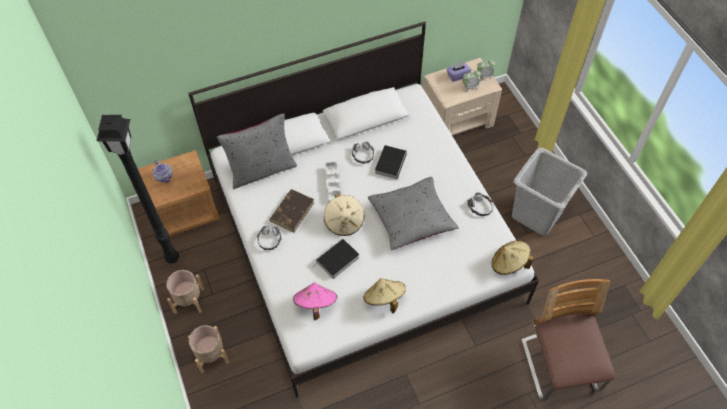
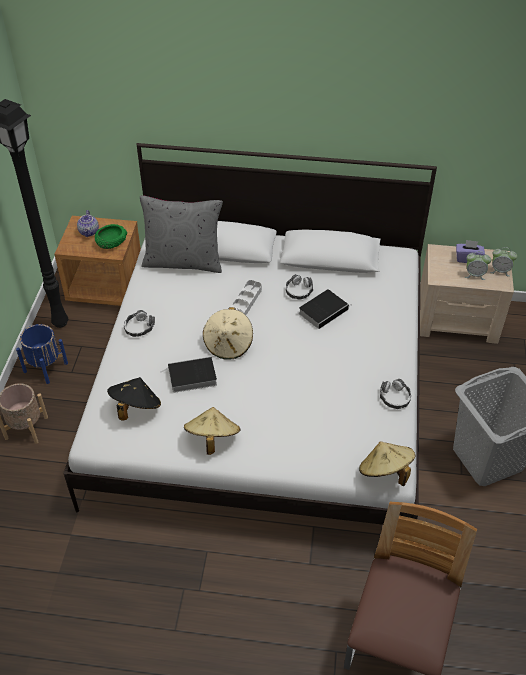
camera: 30 degrees right, 10 degrees down
beige planter [166,270,204,314] -> blue planter [16,324,68,384]
brown book [269,189,314,233] -> none
pink hat [293,282,337,320] -> black hat [107,377,161,421]
grey pillow [368,177,459,250] -> none
none -> green bowl [95,224,127,249]

